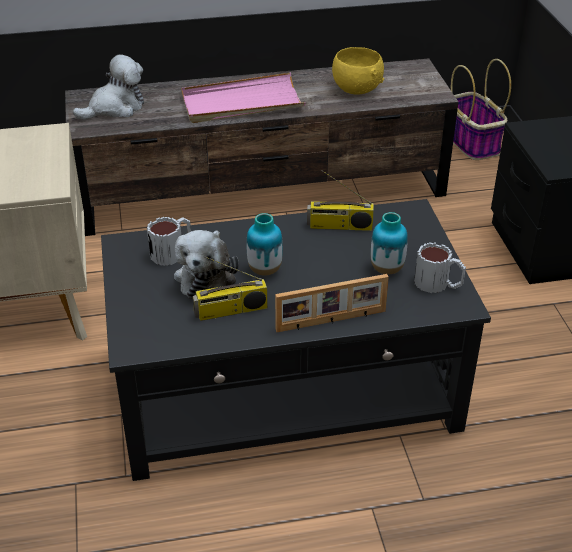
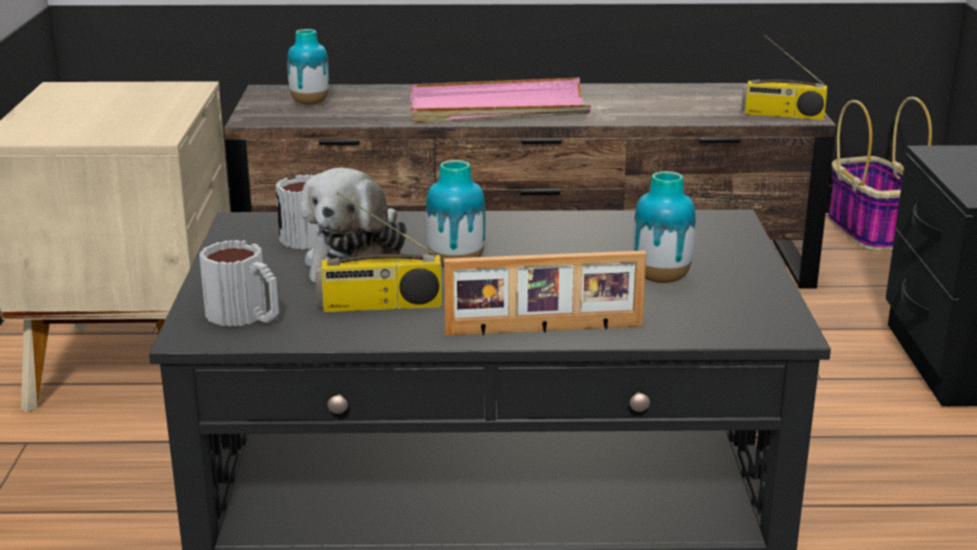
camera: 10 degrees right, 15 degrees down
plush toy [73,54,144,120] -> vase [287,29,329,105]
radio [307,170,374,231] -> radio moved to [741,35,827,120]
yellow bowl [332,47,384,95] -> none
mug [414,242,466,293] -> mug moved to [199,240,279,327]

